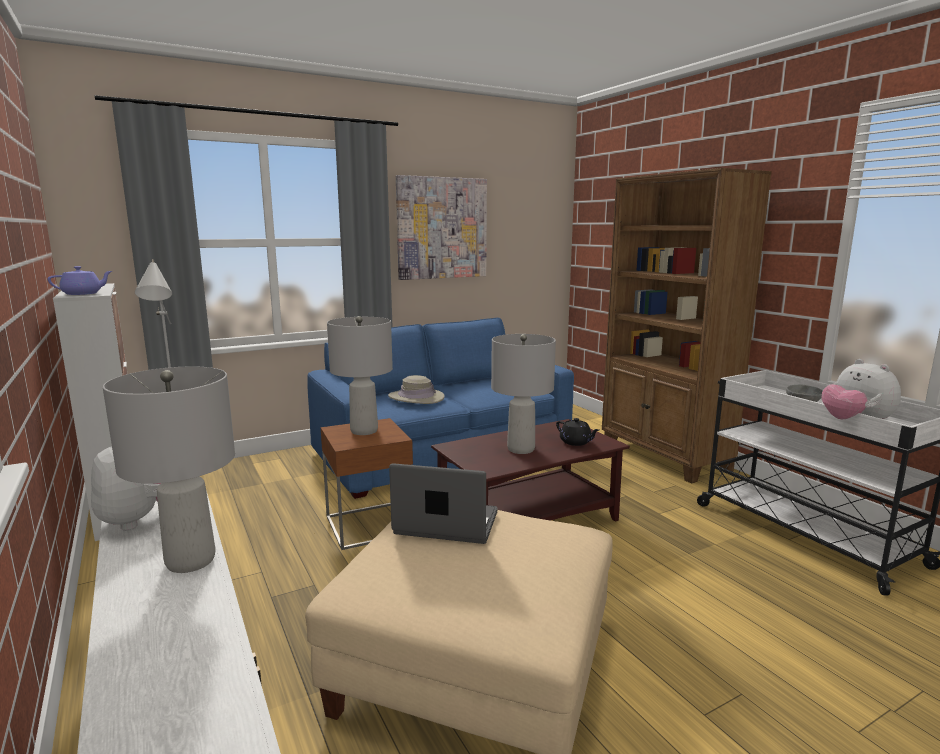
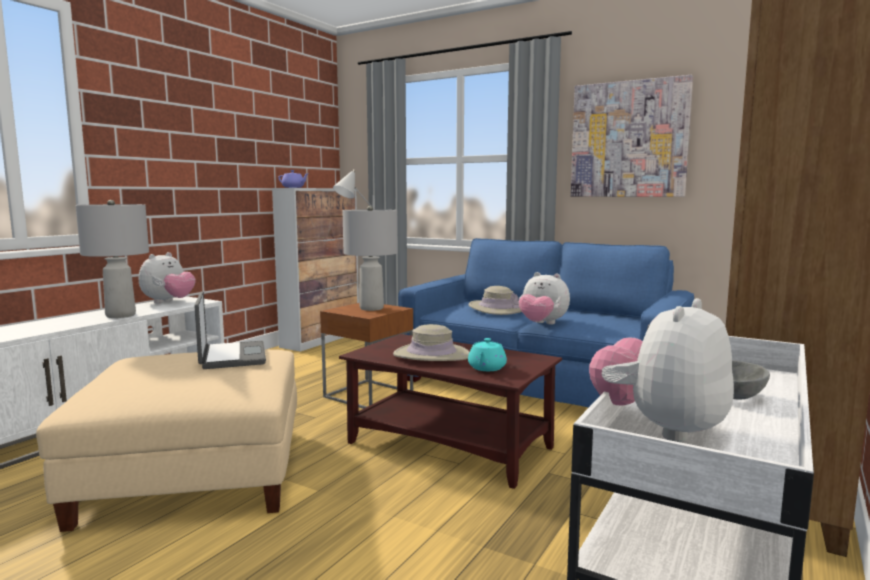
camera: 60 degrees right, 5 degrees down
grey table lamp [491,334,556,454] -> beige hat [393,324,469,361]
black teapot [556,418,599,446] -> turquoise teapot [468,338,507,371]
none -> plush toy [519,272,570,324]

